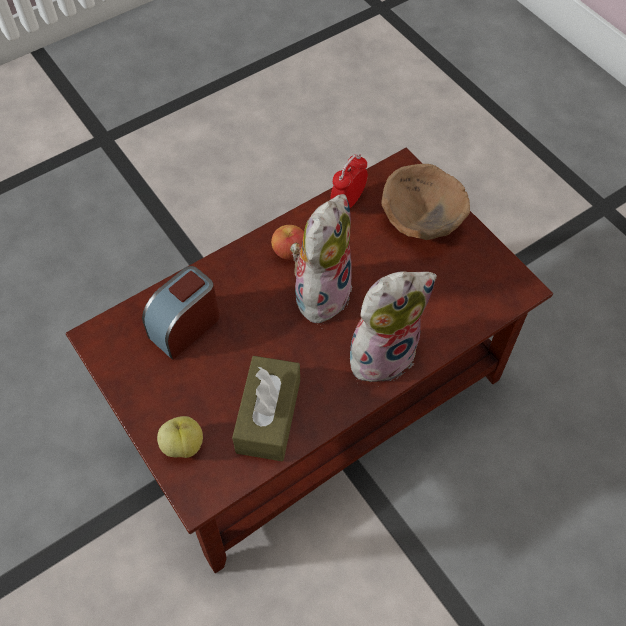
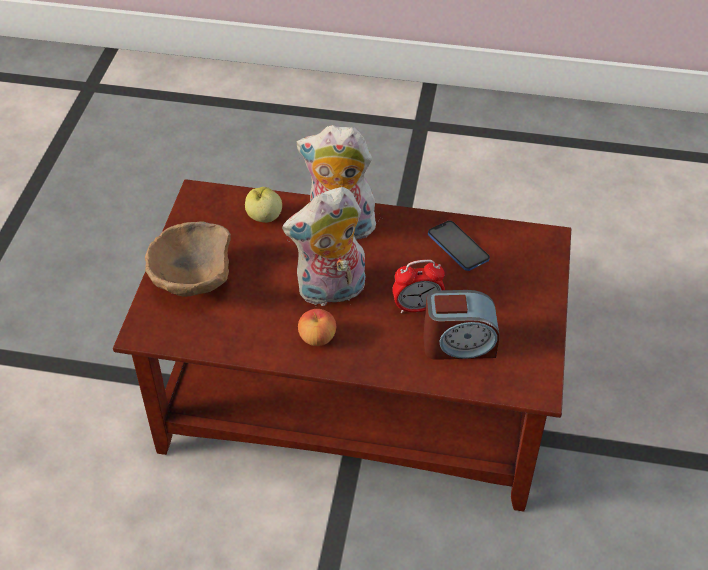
camera: 135 degrees left, 10 degrees down
apple [157,416,203,458] -> apple moved to [245,187,282,223]
brown tissue box [232,356,300,461] -> phone [428,221,490,271]
alarm clock [330,154,368,208] -> alarm clock moved to [392,260,445,313]

